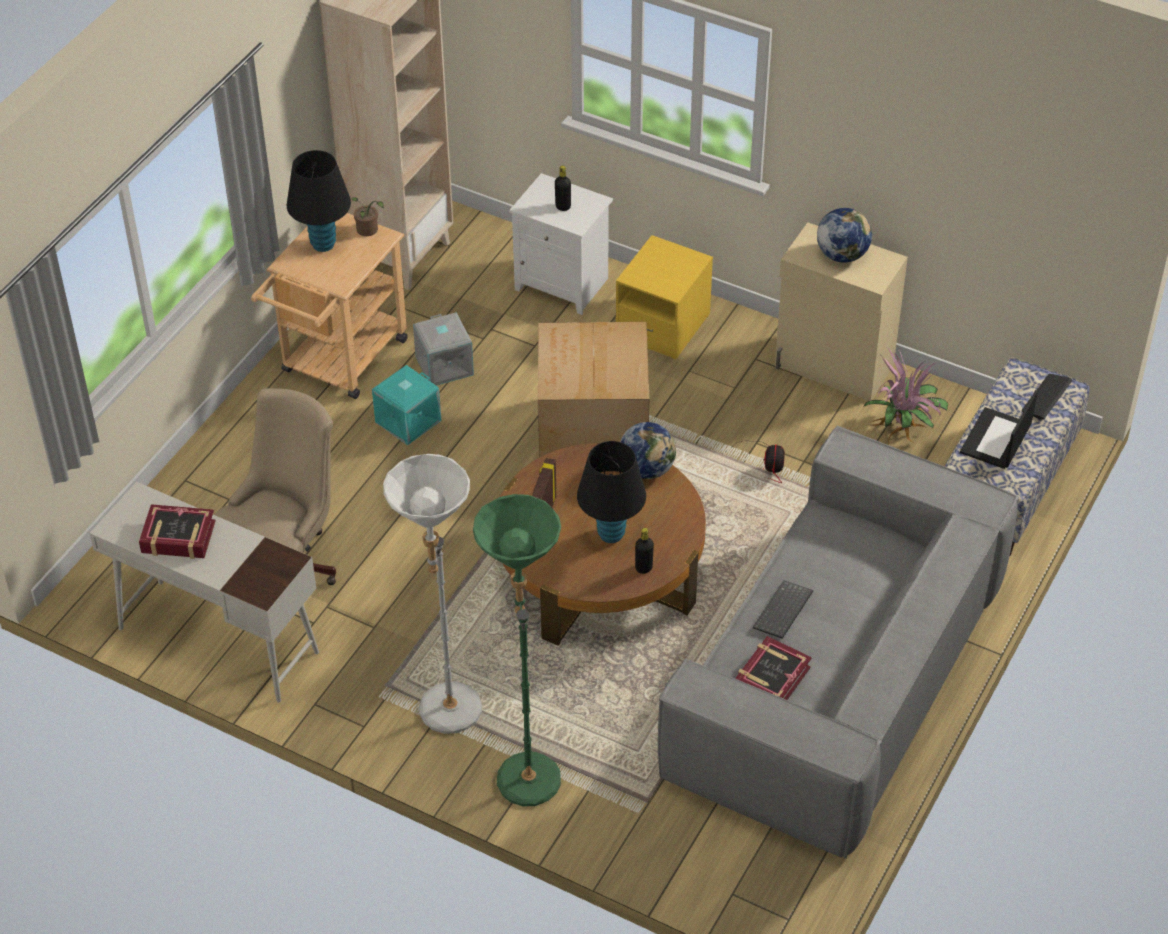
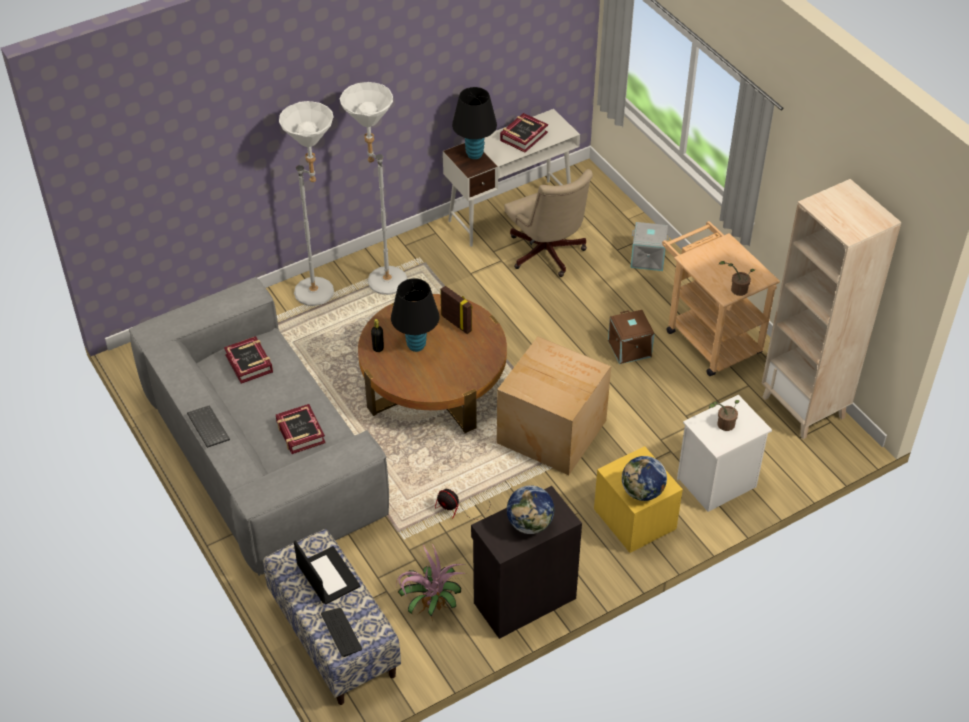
camera: 120 degrees right, 0 degrees up
black table lamp [287,150,351,252] -> black table lamp moved to [452,87,497,159]
turquoise storage box [372,365,441,446] -> brown storage box [608,310,654,364]
grey storage box [413,312,474,386] -> grey storage box moved to [630,222,669,271]
green floor lamp [473,494,561,806] -> white floor lamp [279,101,334,306]
black bottle [555,166,571,211] -> potted plant [709,400,739,431]
globe [620,422,676,479] -> globe moved to [622,456,667,501]
keyboard [753,580,813,639] -> keyboard moved to [187,405,230,448]
beige cabinet [775,222,908,401] -> black cabinet [471,486,582,639]
none -> book [276,404,325,454]

